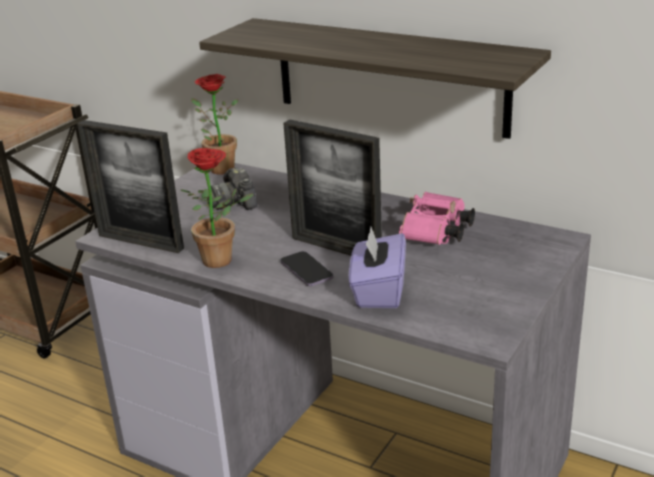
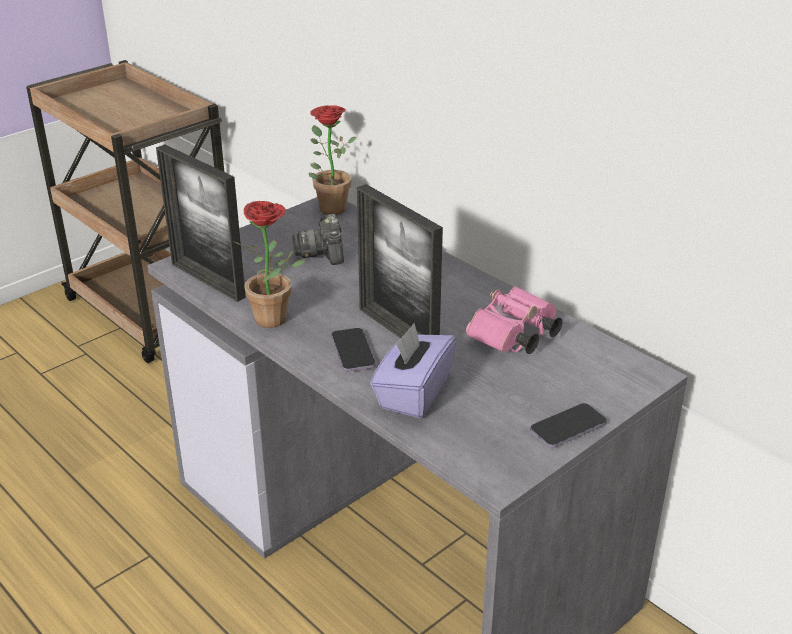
camera: 15 degrees right, 5 degrees up
shelf [199,18,551,139] -> none
none -> phone [530,403,607,448]

